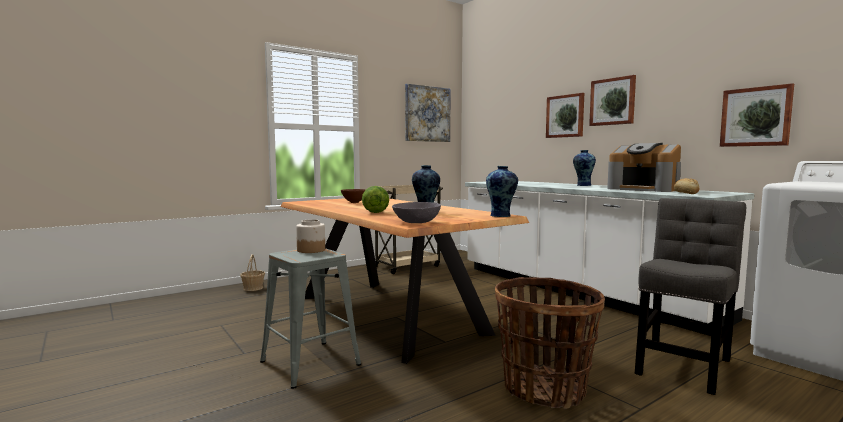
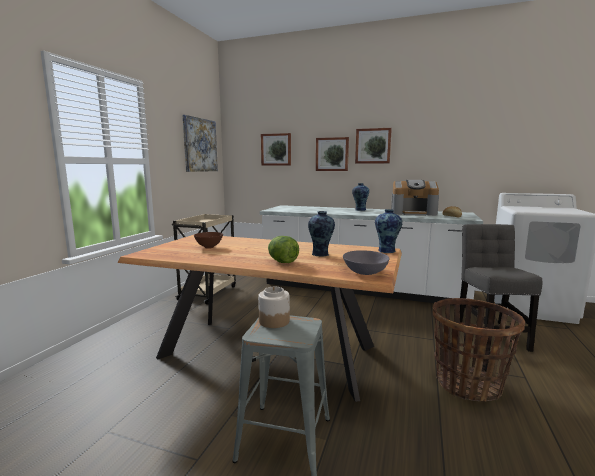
camera: 35 degrees left, 5 degrees up
basket [240,254,265,291] -> none
picture [720,83,794,147] -> picture moved to [261,133,291,166]

